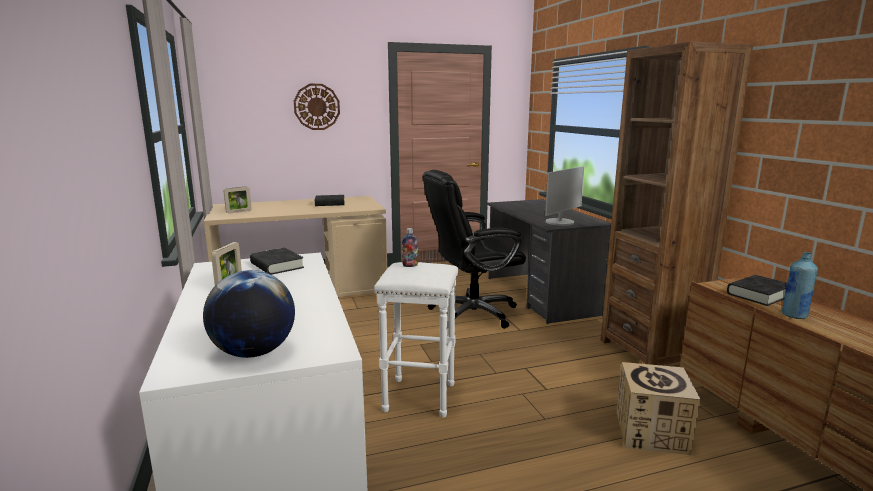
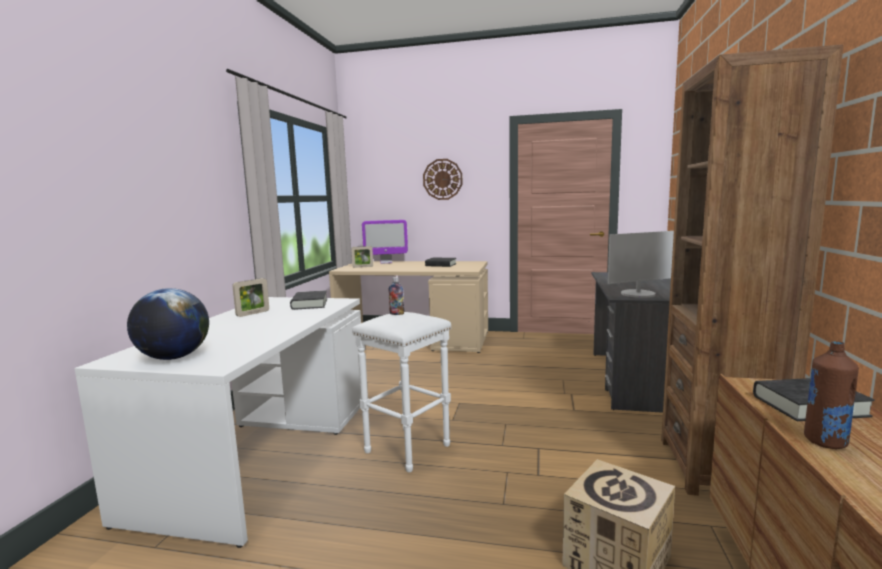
camera: 30 degrees right, 5 degrees down
black office chair [423,170,526,329] -> none
blue bottle [782,252,818,319] -> brown bottle [804,341,859,449]
none -> monitor [362,220,408,264]

